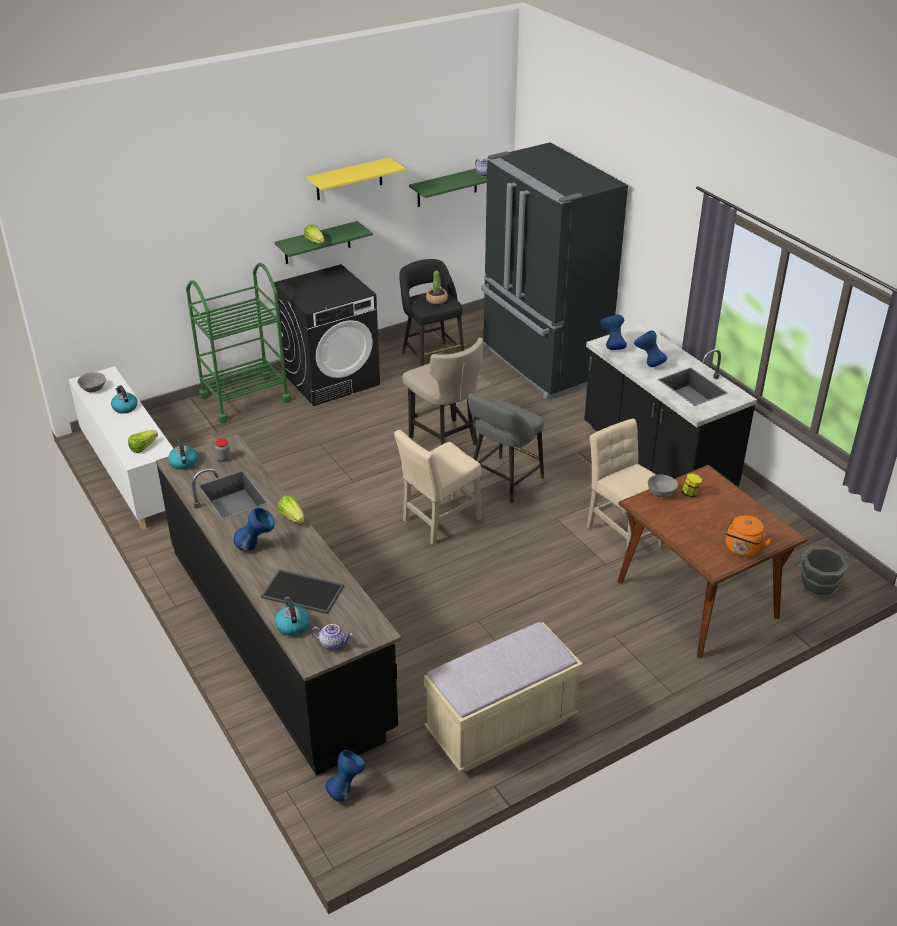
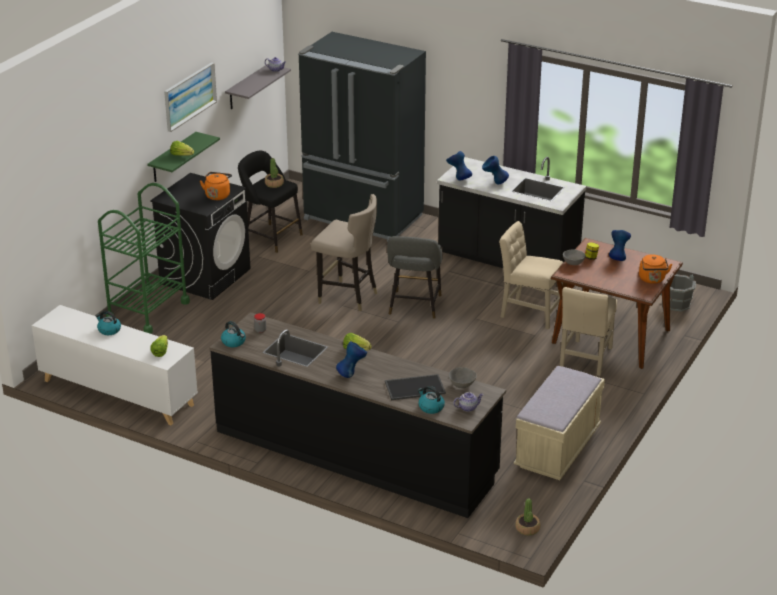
camera: 30 degrees left, 5 degrees down
grey bowl [77,372,106,392] -> grey bowl moved to [449,367,477,388]
yellow shelf [306,157,406,200] -> picture [164,62,217,132]
blue vase [325,750,366,802] -> blue vase moved to [609,230,631,261]
beige chair [394,430,482,545] -> beige chair moved to [560,287,617,376]
green shelf [409,169,487,207] -> grey shelf [225,64,291,109]
none -> orange kettle [200,172,232,200]
none -> potted plant [515,498,540,535]

